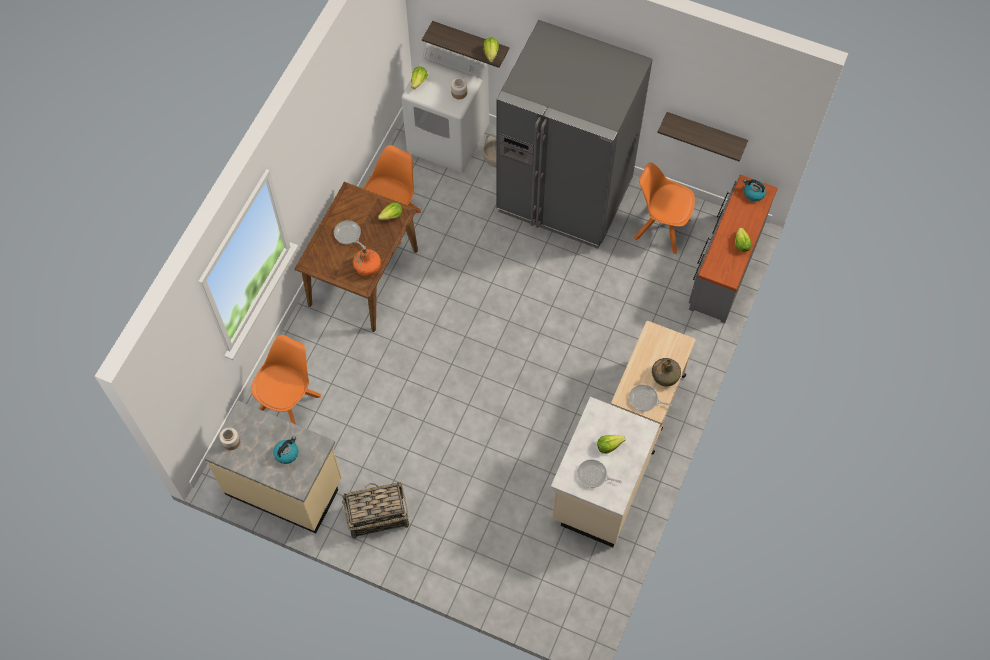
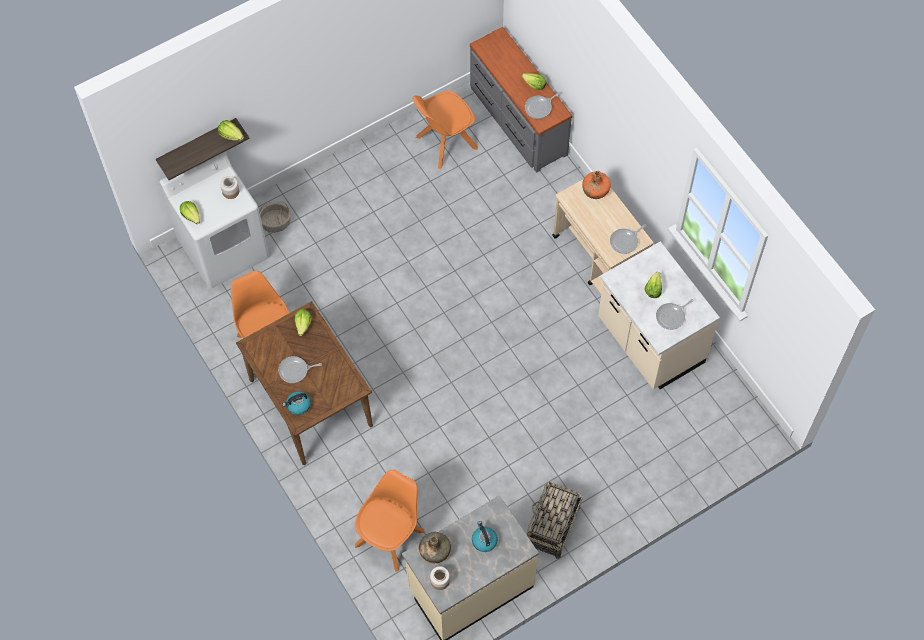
camera: 55 degrees left, 0 degrees up
orange chair [251,335,321,424] -> orange chair turned 60 degrees clockwise [355,470,424,572]
orange bottle [353,249,381,276] -> orange bottle moved to [582,171,611,199]
grey fridge [496,20,653,249] -> none
green bottle [652,358,681,386] -> green bottle moved to [419,532,451,563]
shelf [657,112,748,162] -> none
kettle [743,179,766,201] -> kettle moved to [282,391,311,415]
none -> frying pan [525,92,560,119]

